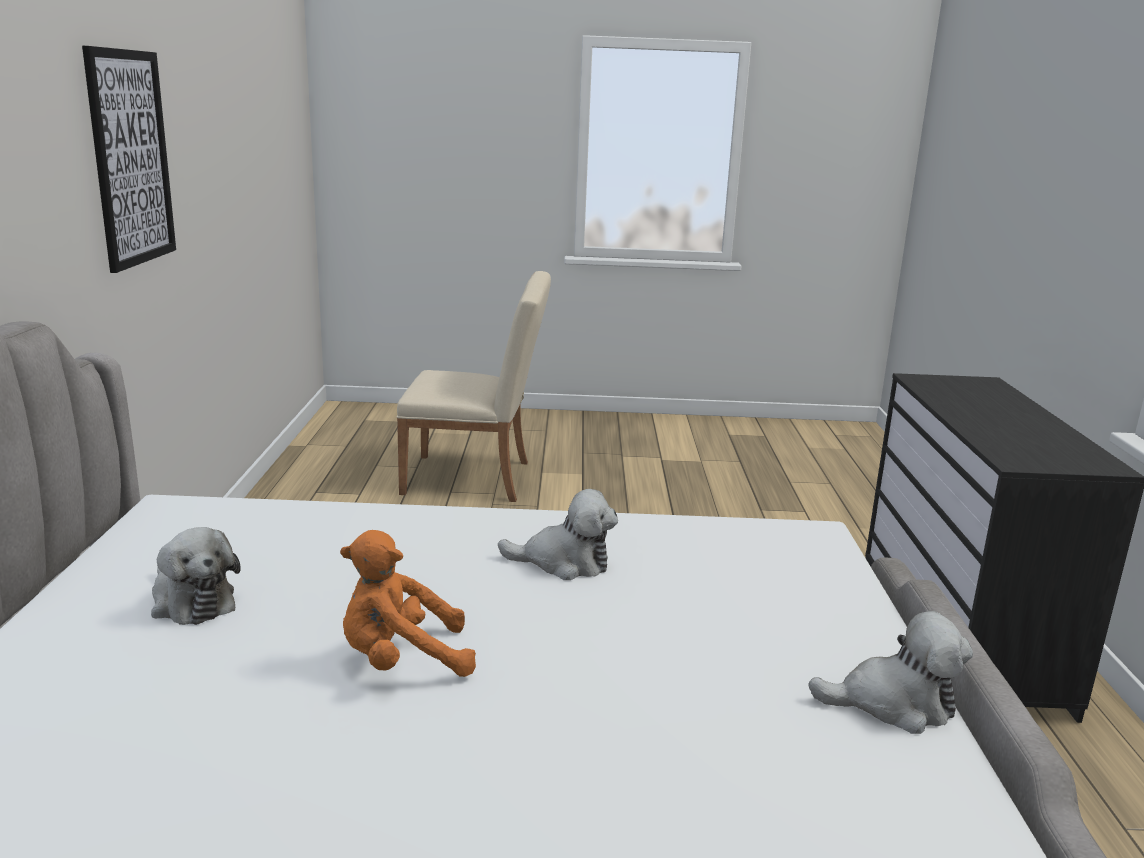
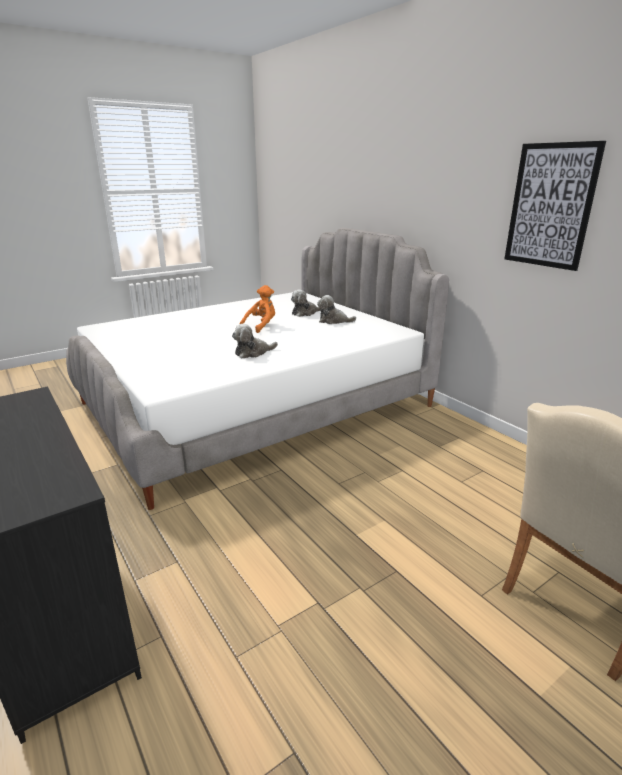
camera: 145 degrees right, 5 degrees up
plush toy [808,611,973,734] -> plush toy moved to [291,289,320,317]

